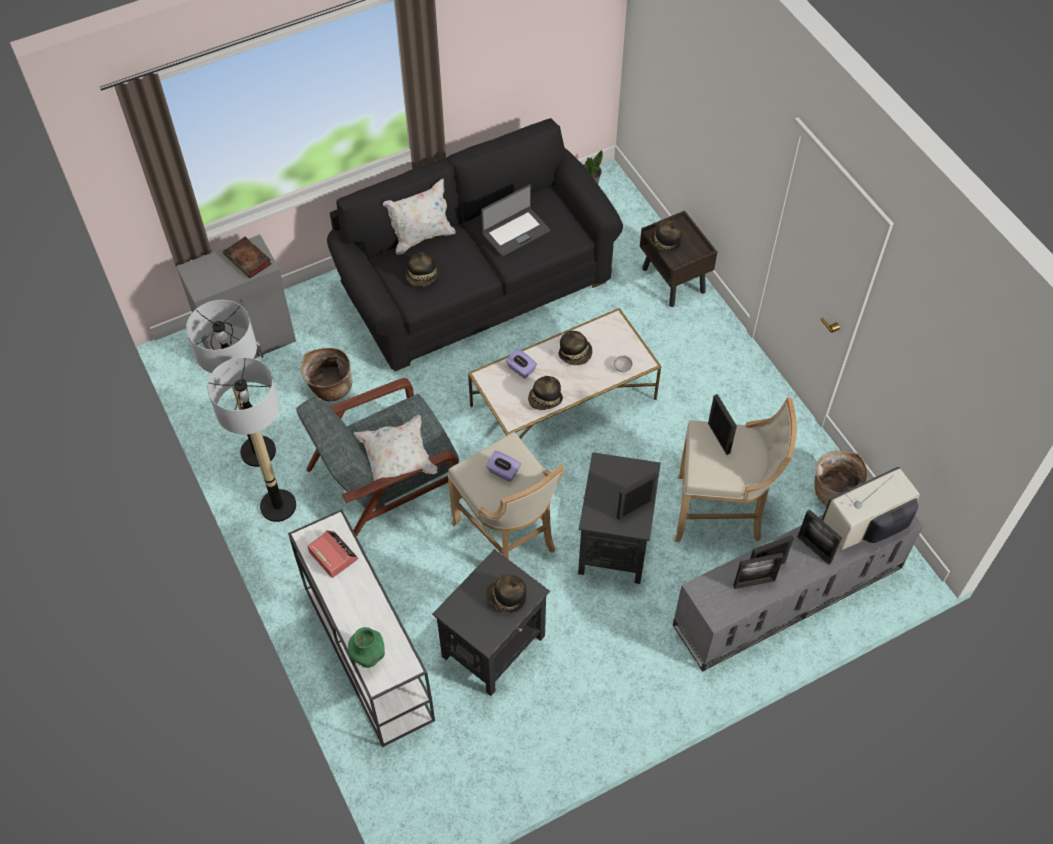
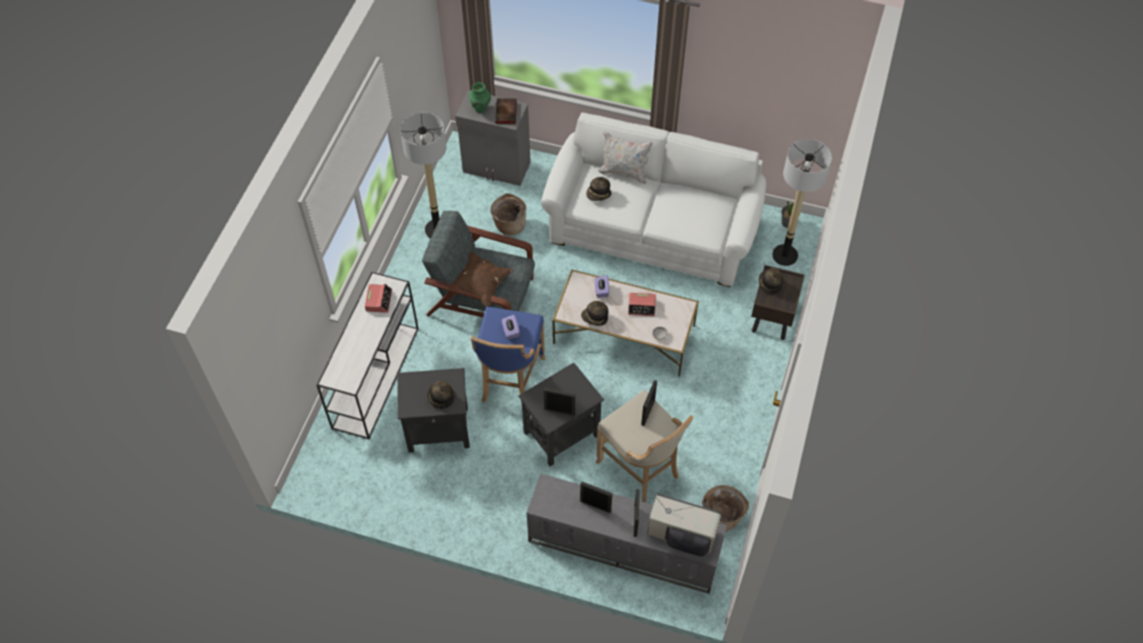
camera: 45 degrees right, 0 degrees up
floor lamp [207,357,296,522] -> floor lamp moved to [772,139,832,266]
black sofa [327,118,623,371] -> white sofa [541,112,766,287]
green vase [348,627,385,668] -> green vase moved to [469,82,491,113]
white pillow [354,415,438,481] -> brown pillow [453,251,514,307]
beige stool [448,432,564,560] -> blue stool [471,306,546,403]
laptop [481,184,550,257] -> none
hat [559,331,593,365] -> alarm clock [628,293,656,316]
picture frame [733,553,784,589] -> none

